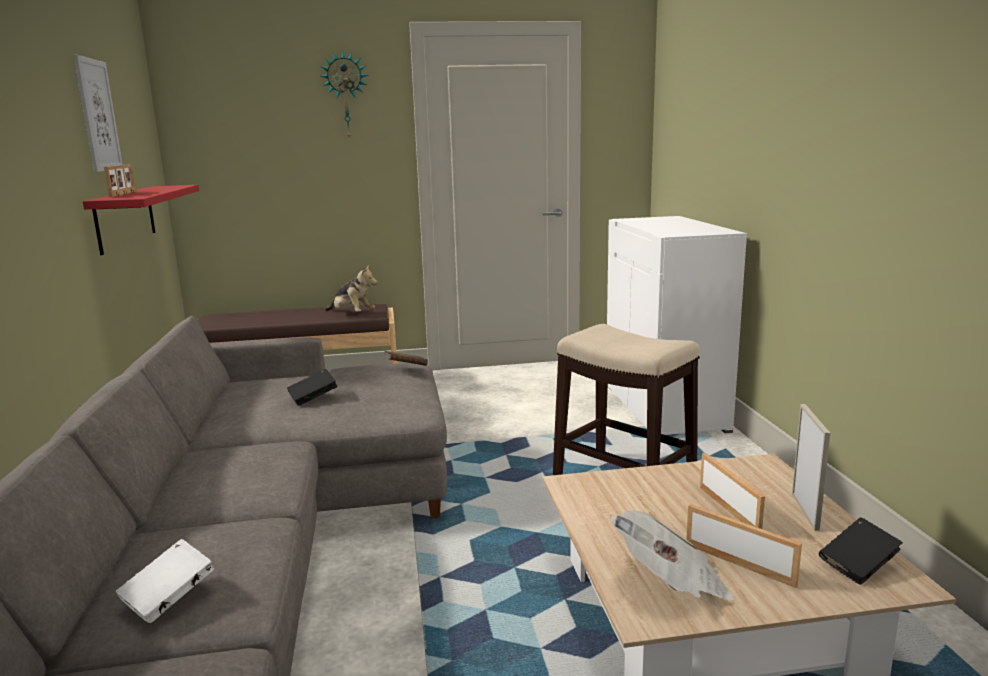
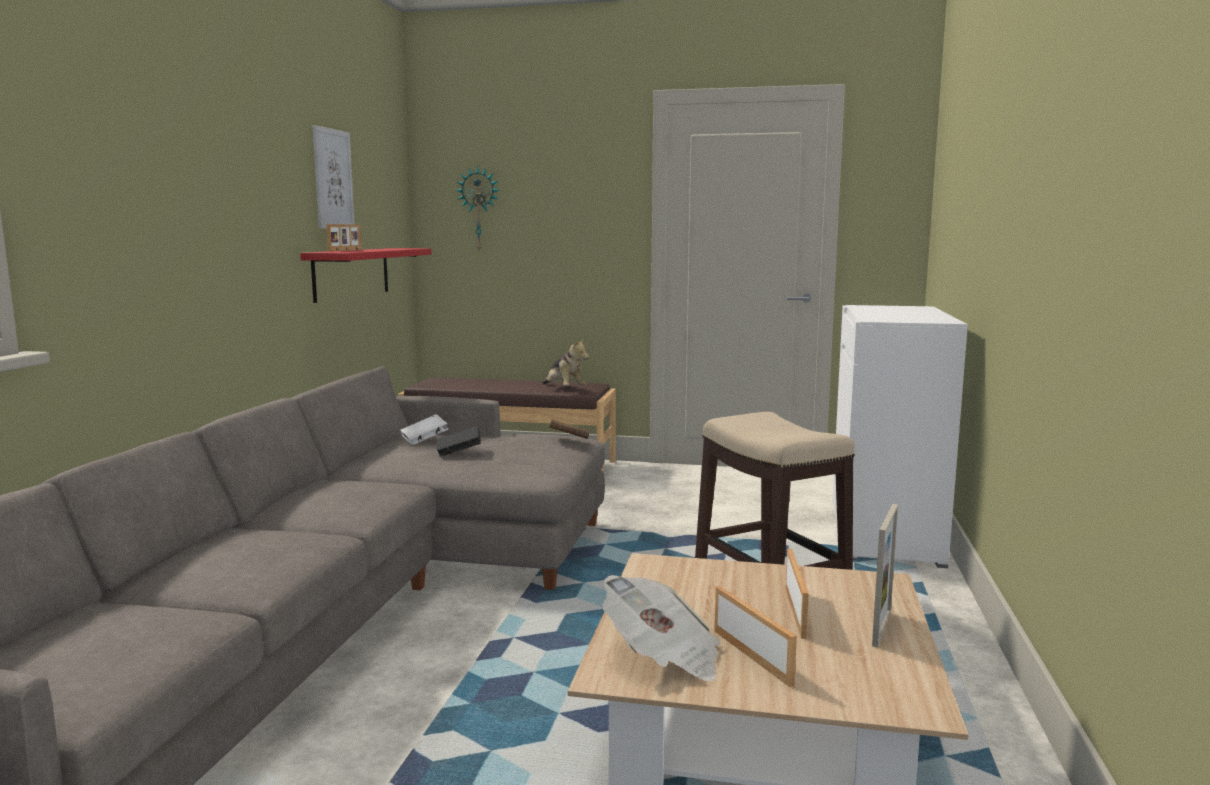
camera: 20 degrees right, 5 degrees down
white book [116,539,214,623] -> white book moved to [400,414,448,445]
wall clock [321,50,368,140] -> wall clock moved to [455,166,499,253]
black book [819,518,903,585] -> none

